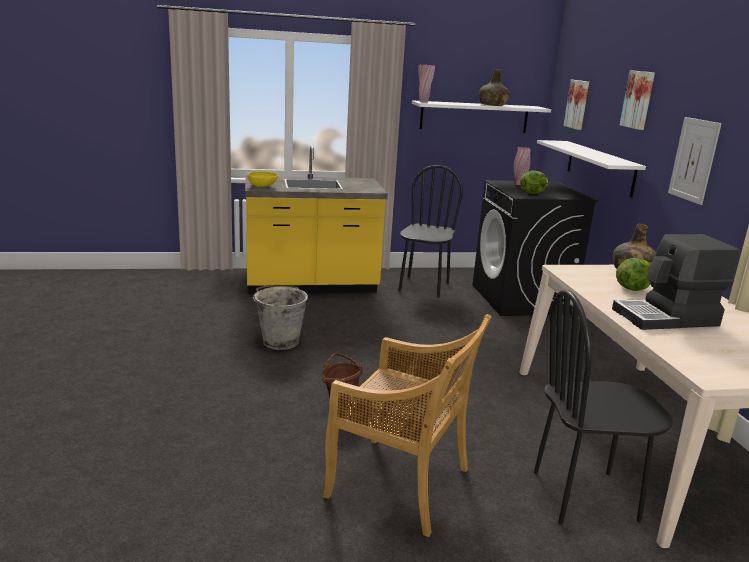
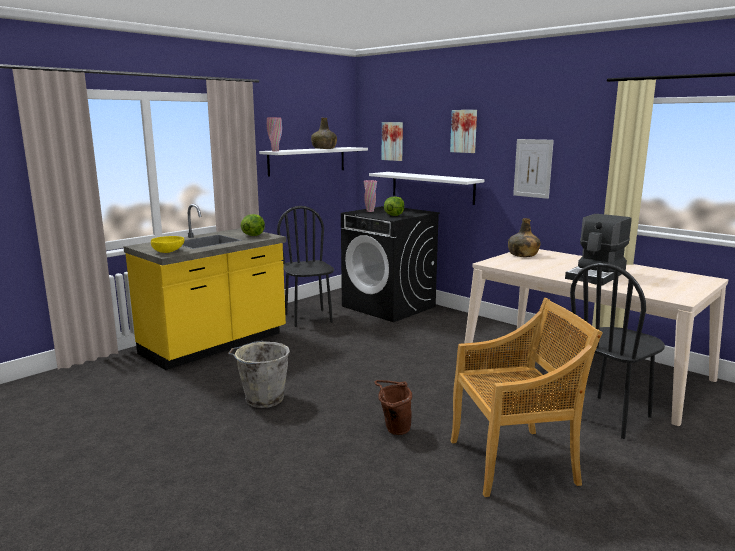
camera: 35 degrees left, 5 degrees down
lettuce [616,258,651,291] -> lettuce moved to [241,214,265,236]

